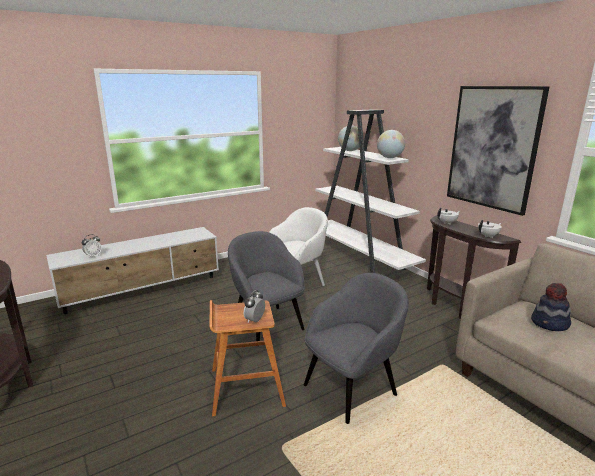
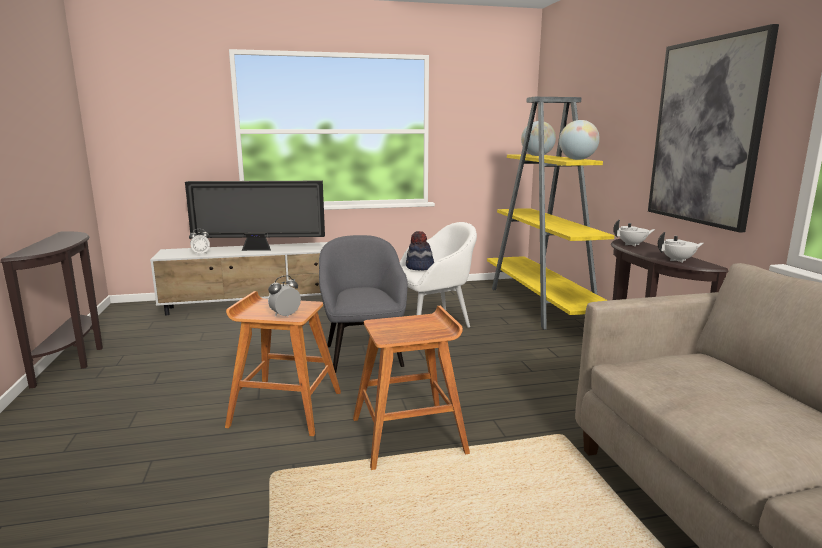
camera: 20 degrees right, 5 degrees down
grey armchair [304,273,409,424] -> brown stool [353,306,470,470]
white bookcase [315,109,426,273] -> yellow bookcase [487,97,615,330]
hat [531,283,571,331] -> hat moved to [406,231,434,270]
none -> television [185,181,325,251]

